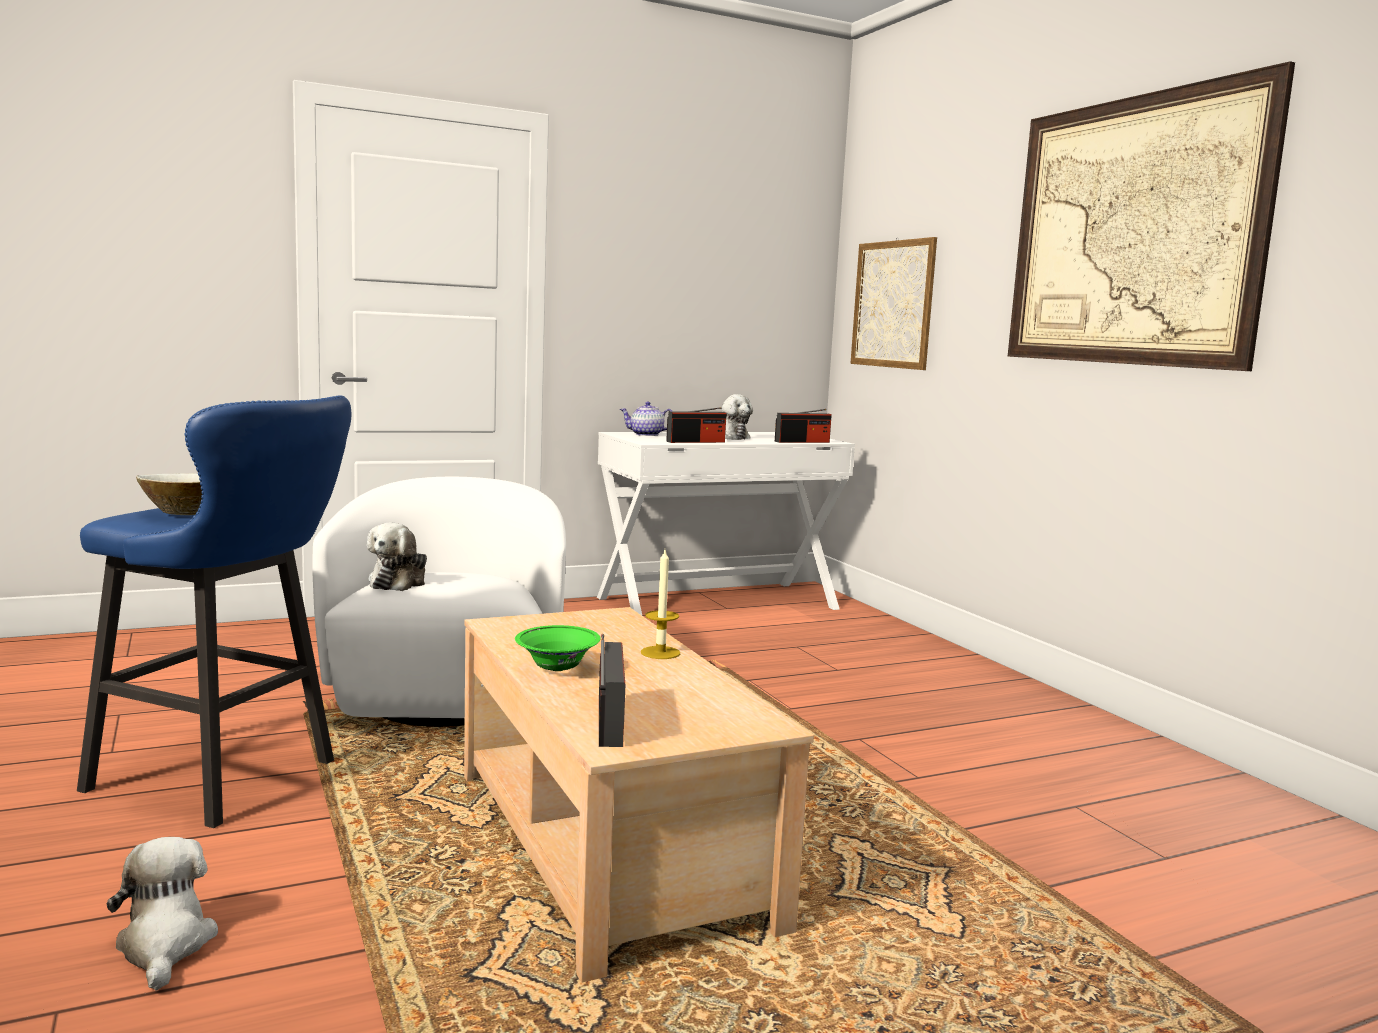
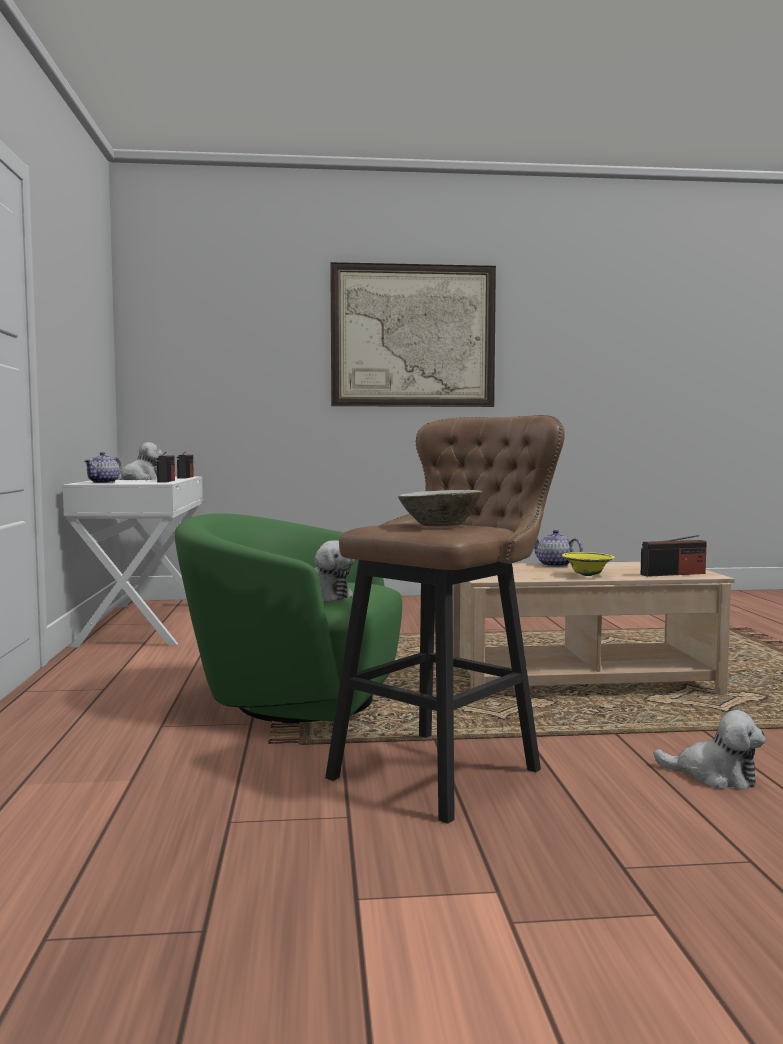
camera: 70 degrees left, 5 degrees down
blue stool [77,395,351,828] -> brown stool [325,415,565,824]
plush toy [106,837,218,990] -> plush toy turned 150 degrees counterclockwise [654,710,766,789]
white armchair [312,477,566,727] -> green armchair [175,513,402,723]
green bowl [515,625,601,671] -> yellow bowl [562,552,615,576]
radio [599,634,625,747] -> radio turned 150 degrees clockwise [641,535,707,577]
candle [641,550,680,659] -> teapot [534,530,583,567]
picture [850,237,937,370] -> none

